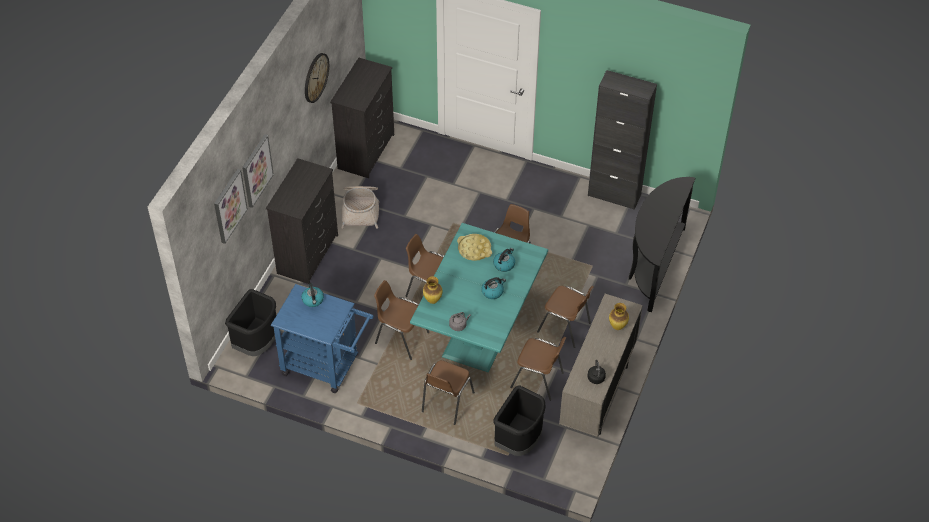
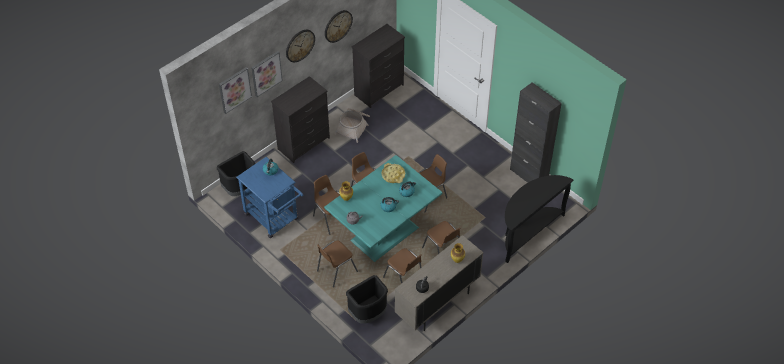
camera: 25 degrees right, 0 degrees up
none -> wall clock [286,30,315,62]

